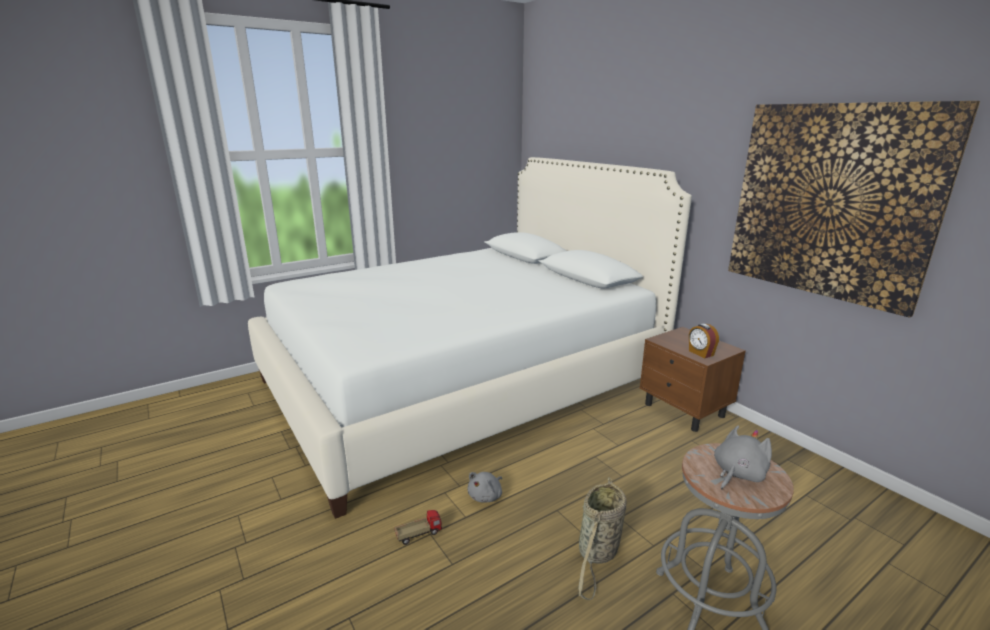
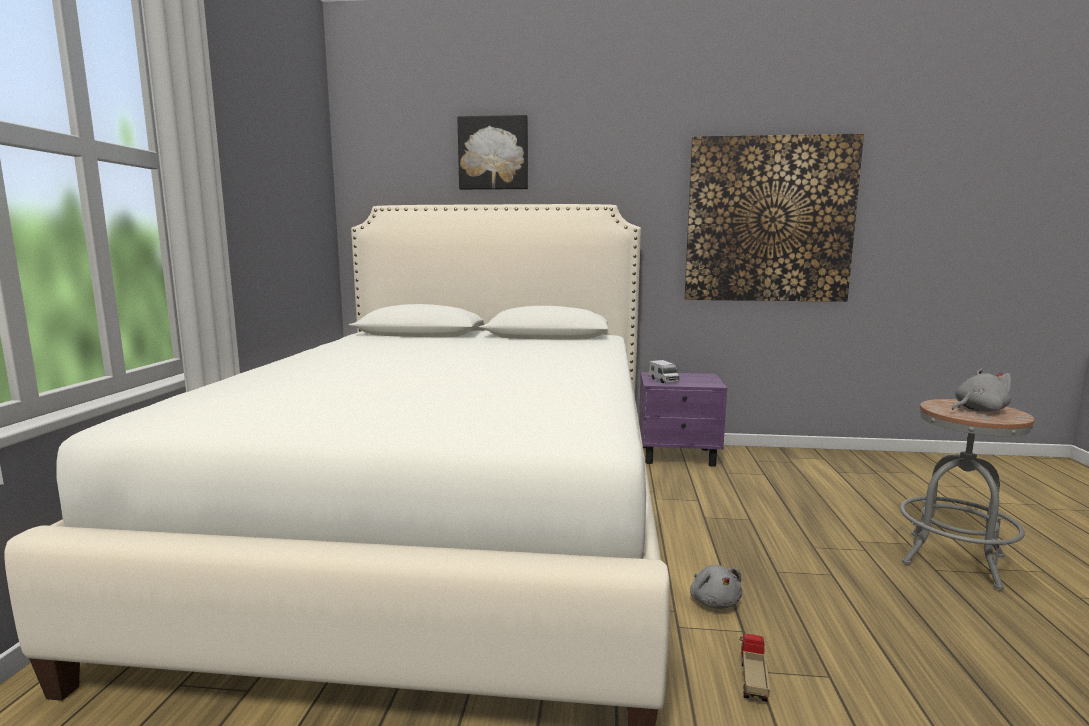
camera: 50 degrees left, 10 degrees down
basket [578,477,627,600] -> none
brown nightstand [640,327,746,432] -> purple nightstand [639,372,727,467]
alarm clock [689,324,719,358] -> none
grey plush toy [714,426,772,489] -> grey plush toy turned 75 degrees clockwise [952,369,1011,412]
none -> picture [457,115,528,190]
none -> toy truck [649,360,680,383]

